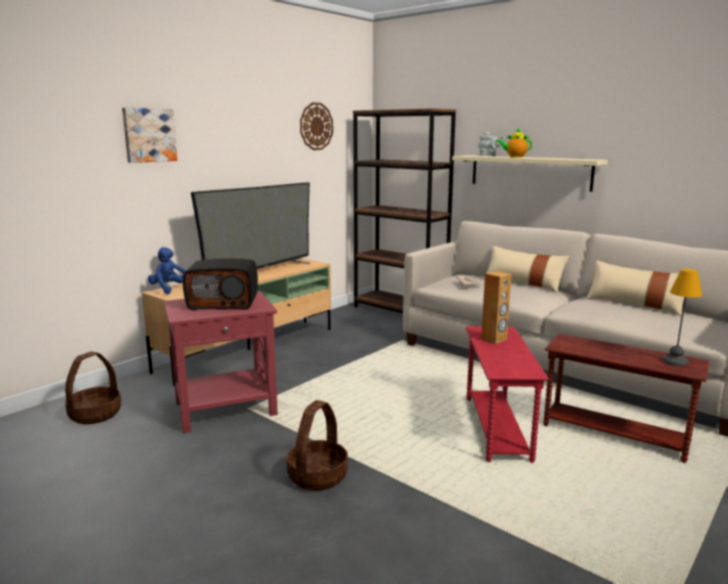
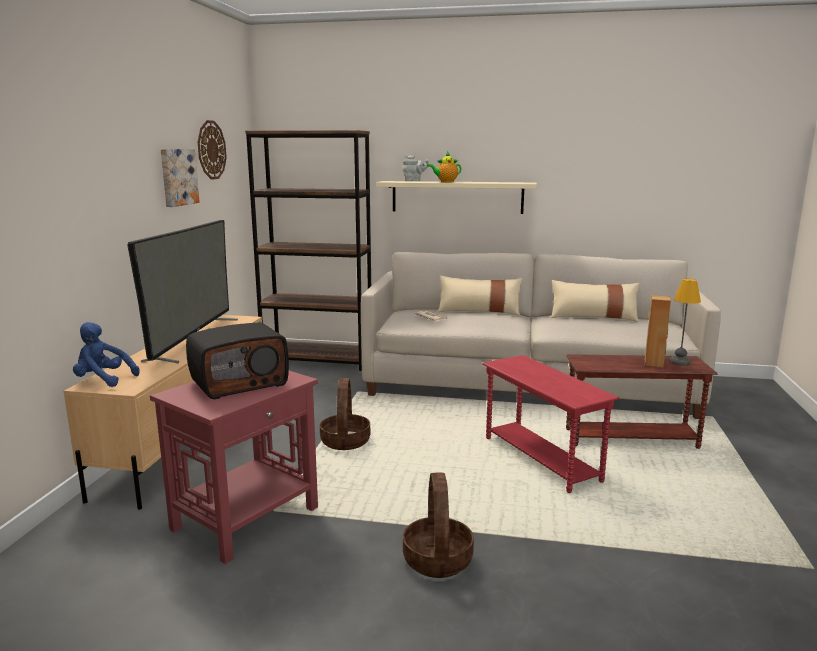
camera: 30 degrees left, 0 degrees up
basket [65,352,121,424] -> basket moved to [320,378,370,450]
picture [122,108,177,163] -> picture moved to [161,149,200,207]
brown speaker [481,271,512,344] -> brown speaker moved to [645,296,671,367]

